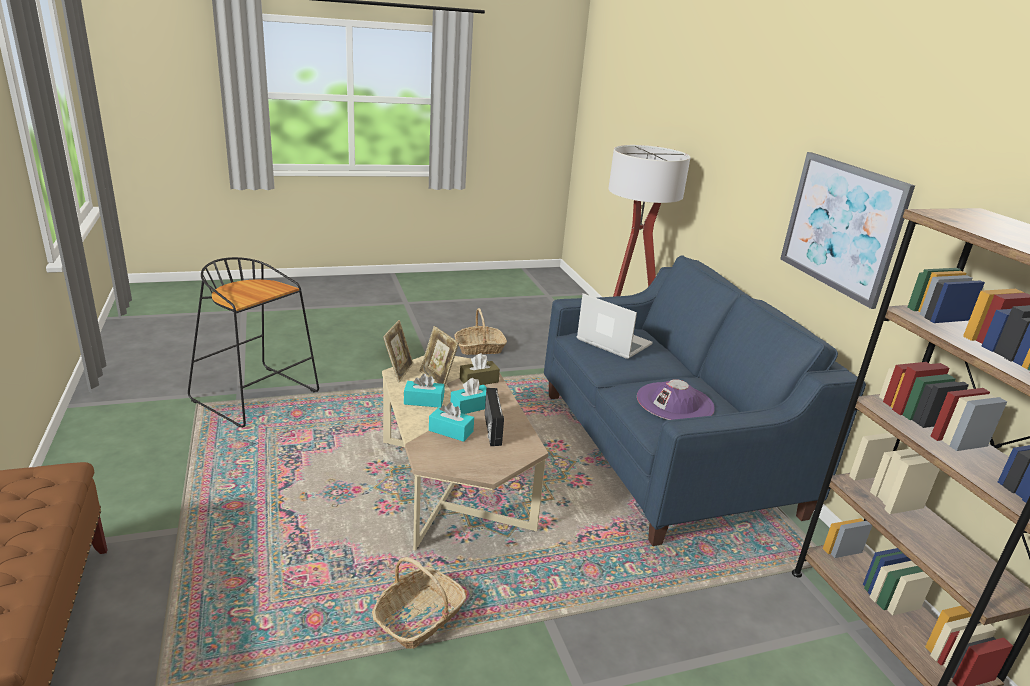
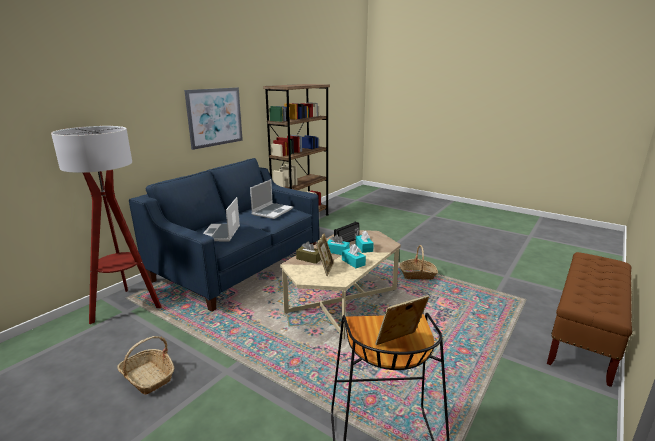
camera: 125 degrees left, 5 degrees down
picture frame [383,320,413,383] -> picture frame moved to [375,295,429,345]
purple hat [637,379,715,420] -> laptop [250,179,293,219]

